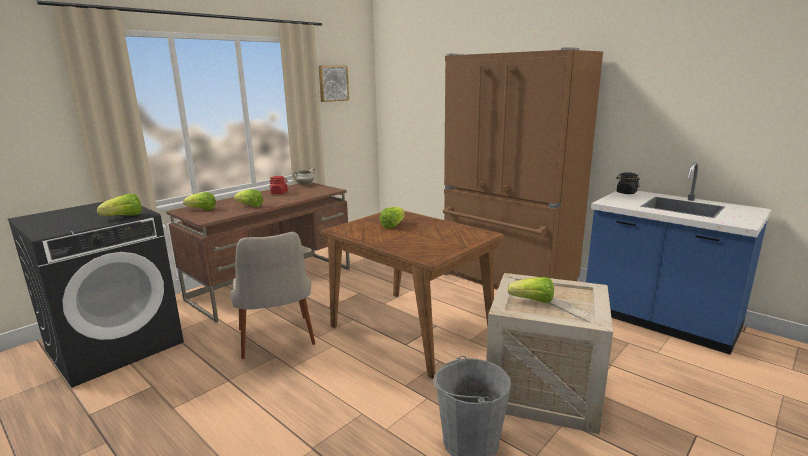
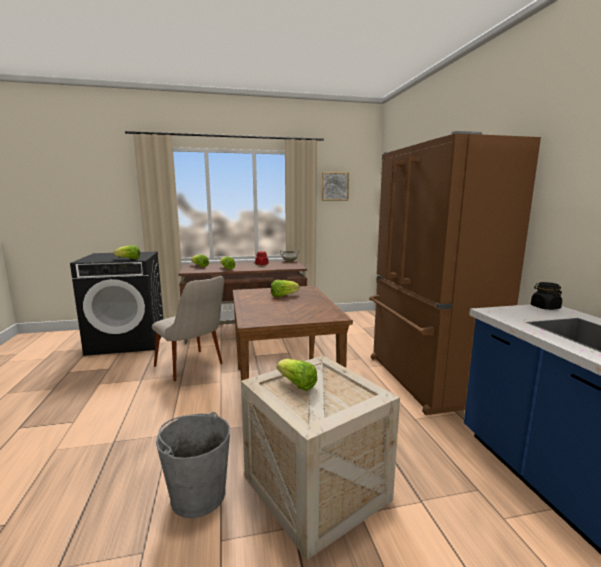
camera: 35 degrees right, 5 degrees down
beige chair [230,232,315,359] -> beige chair turned 60 degrees counterclockwise [152,276,224,381]

